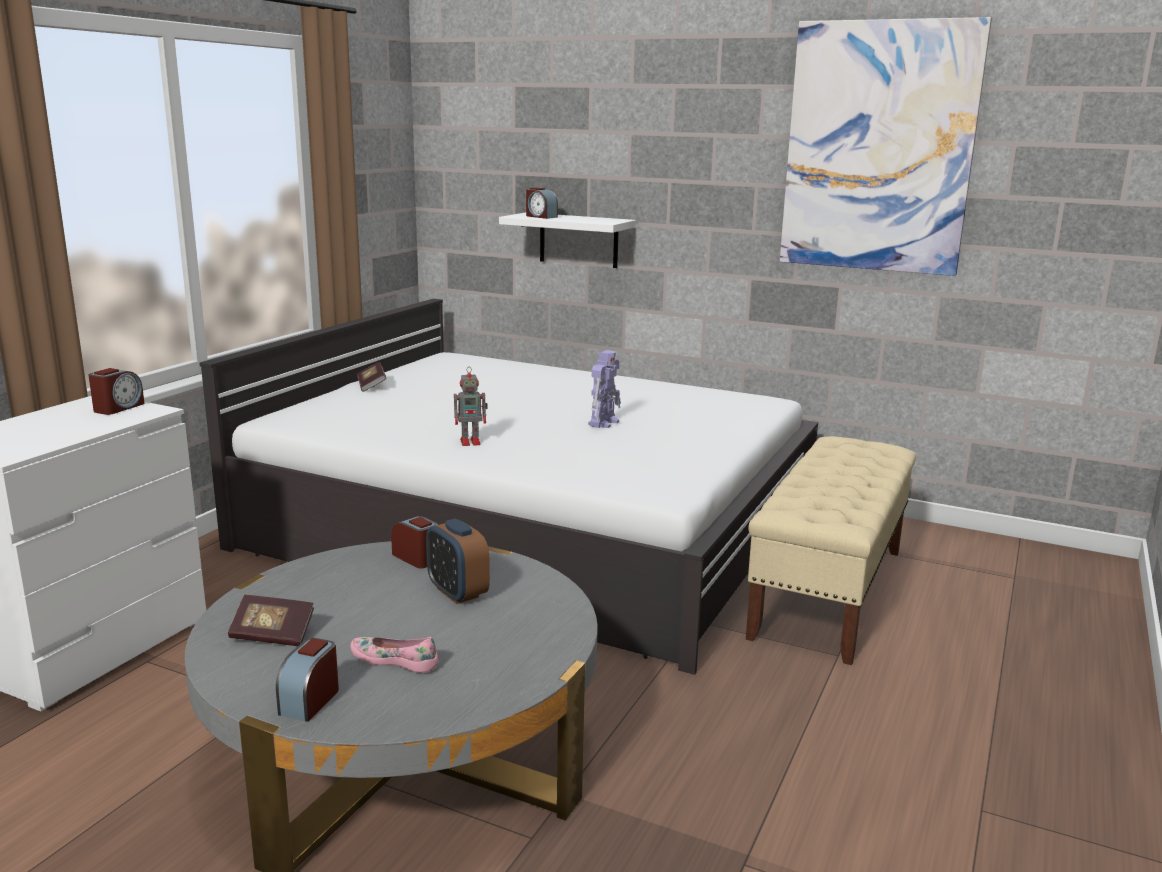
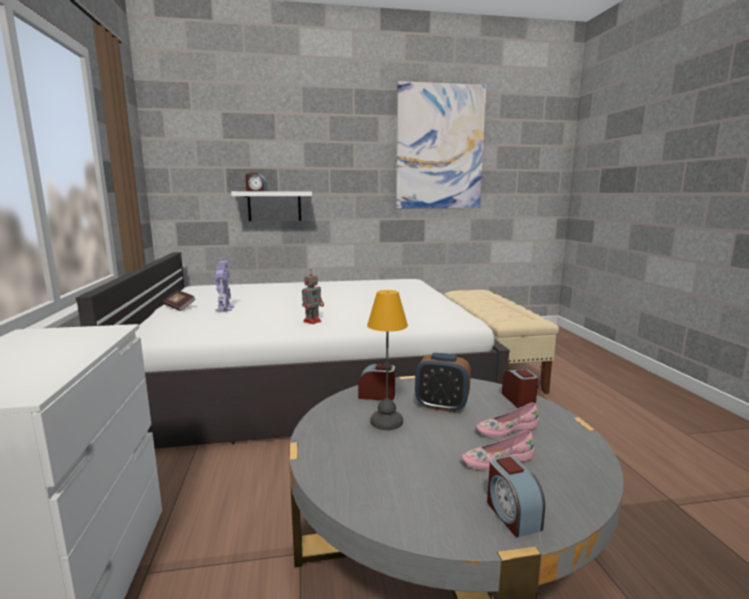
camera: 35 degrees left, 5 degrees down
alarm clock [88,368,145,415] -> alarm clock moved to [502,369,538,408]
book [228,595,314,646] -> none
toy robot [588,350,621,428] -> toy robot moved to [215,261,234,312]
none -> table lamp [367,290,408,430]
none -> pink shoe [476,403,539,437]

